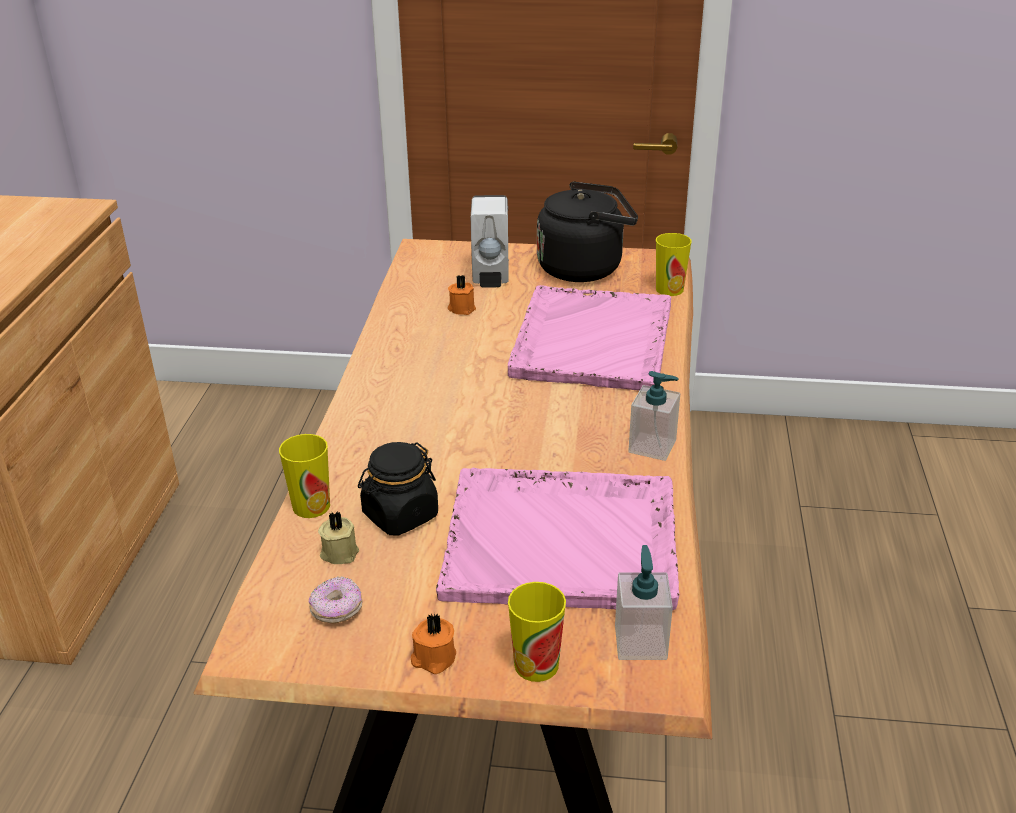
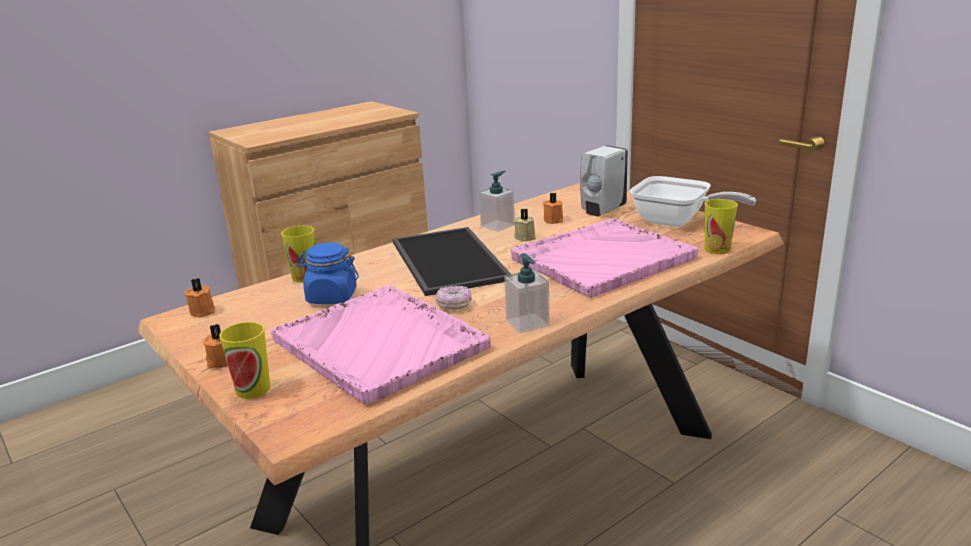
camera: 45 degrees right, 10 degrees down
donut [309,576,362,623] -> donut moved to [435,286,472,310]
beige candle [318,511,359,564] -> beige candle moved to [514,209,536,242]
black jar [358,442,438,536] -> blue jar [297,243,359,304]
black kettle [537,181,638,282] -> frying pan [630,176,756,227]
soap dispenser [615,545,673,660] -> soap dispenser moved to [479,171,515,232]
none -> orange candle [184,278,215,318]
none -> tray [393,227,511,296]

